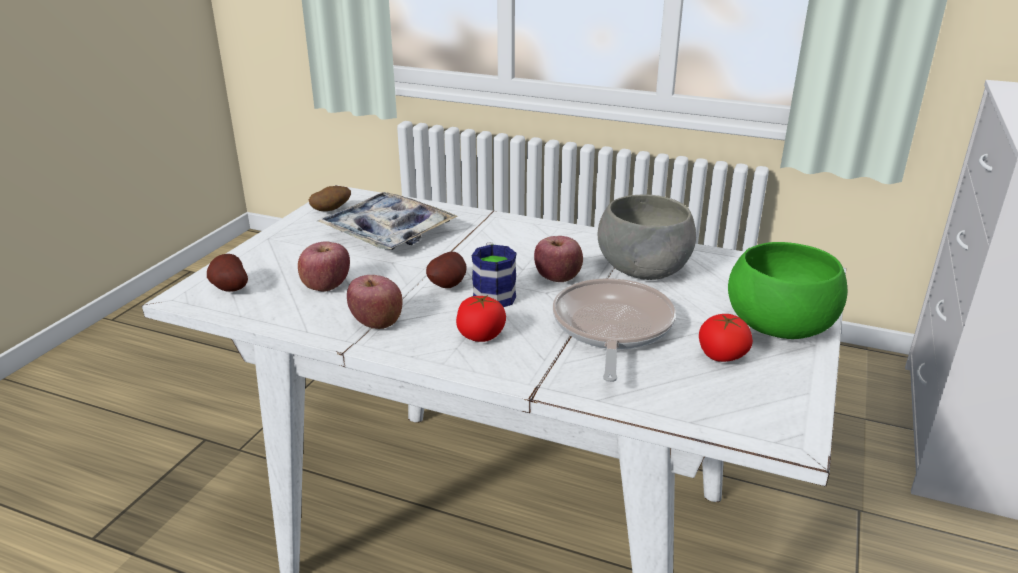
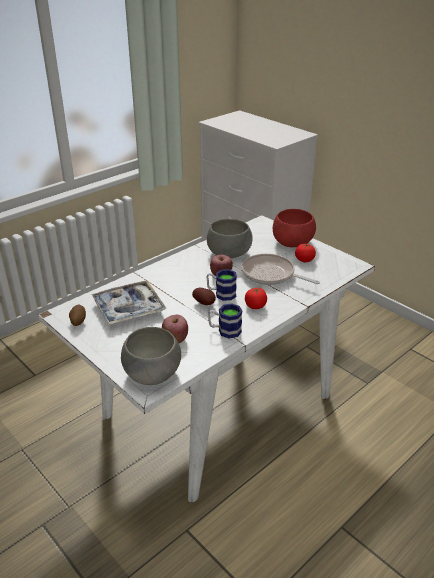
camera: 65 degrees left, 5 degrees up
potato [207,254,248,292] -> grey bowl [121,327,181,385]
apple [347,275,403,329] -> mug [208,303,242,338]
green bowl [728,242,847,339] -> red bowl [273,209,316,247]

